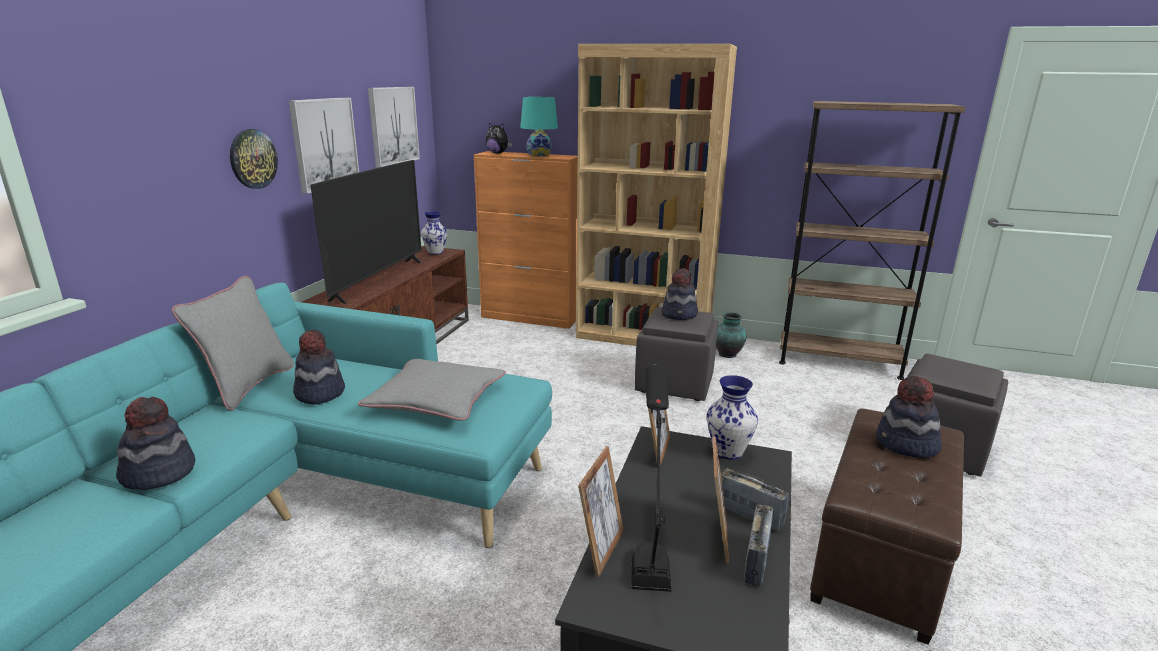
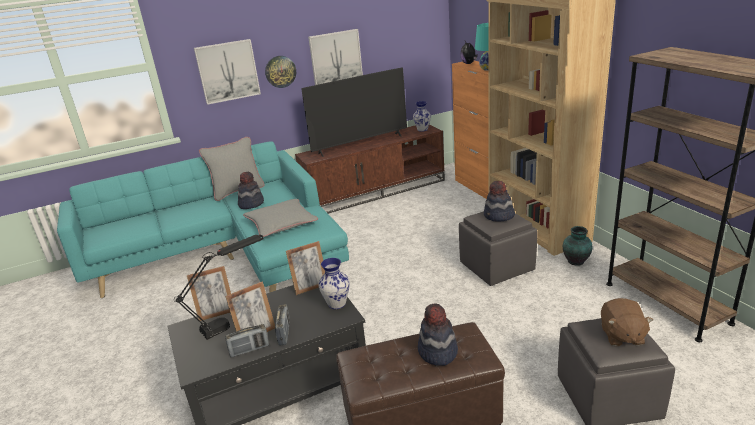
camera: 50 degrees right, 5 degrees up
hat [116,397,195,490] -> none
picture [368,87,420,168] -> picture moved to [194,39,261,105]
none -> brown plush toy [601,298,653,346]

